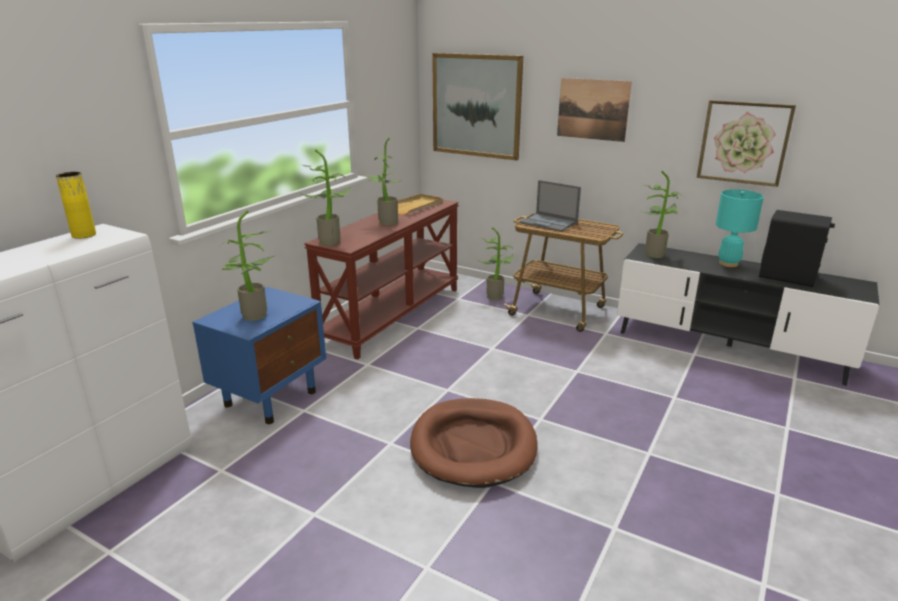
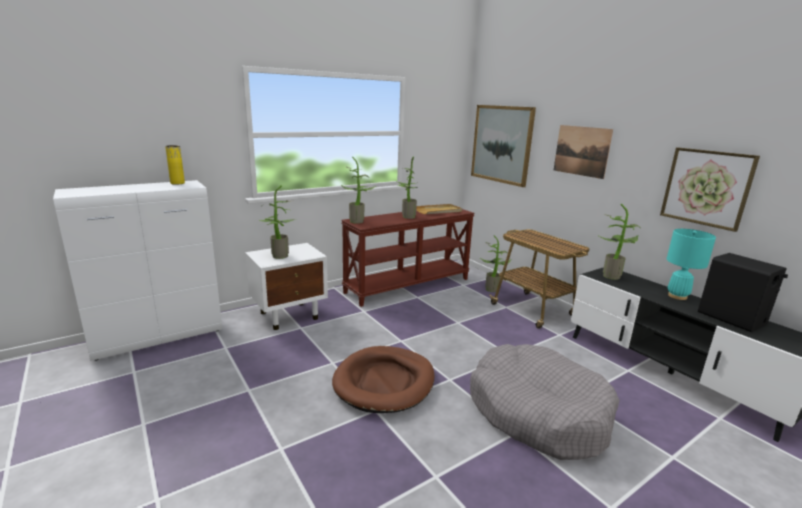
camera: 25 degrees right, 5 degrees down
blue nightstand [192,287,326,424] -> white nightstand [245,243,328,330]
laptop [519,180,581,232] -> none
none -> grey dog bed [470,344,620,460]

